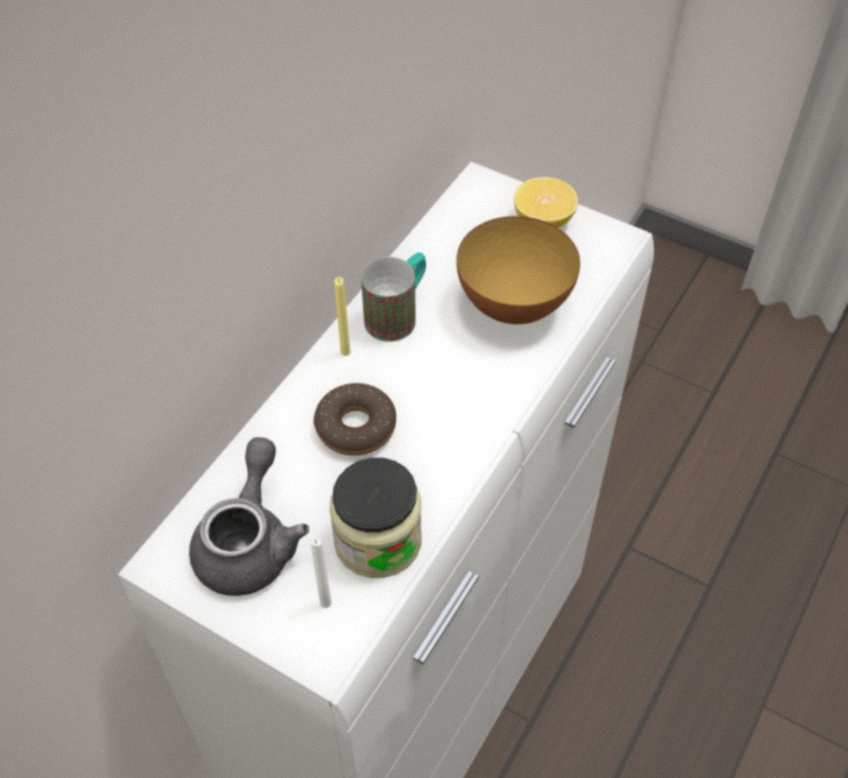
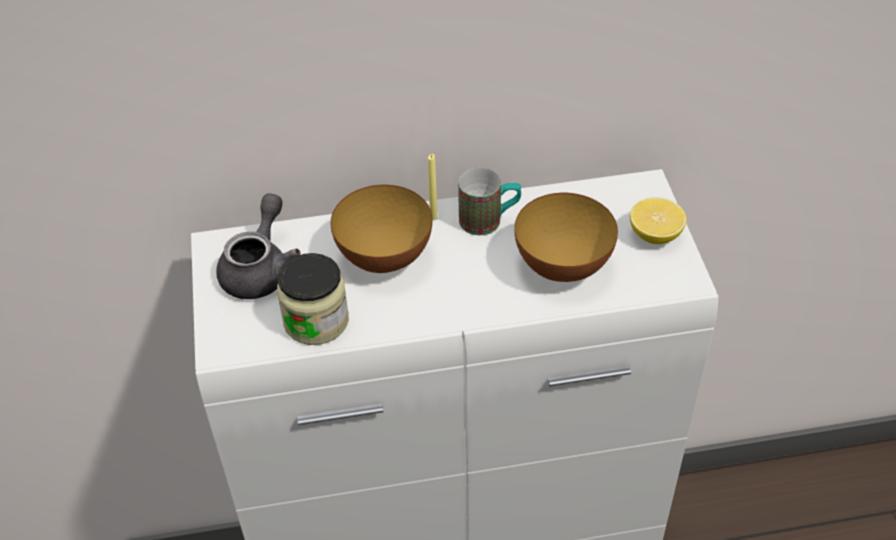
camera: 50 degrees right, 5 degrees down
grey teapot [189,437,309,596] -> grey teapot turned 45 degrees counterclockwise [216,193,301,299]
white candle [311,538,332,608] -> none
donut [314,383,396,456] -> bowl [330,185,432,273]

